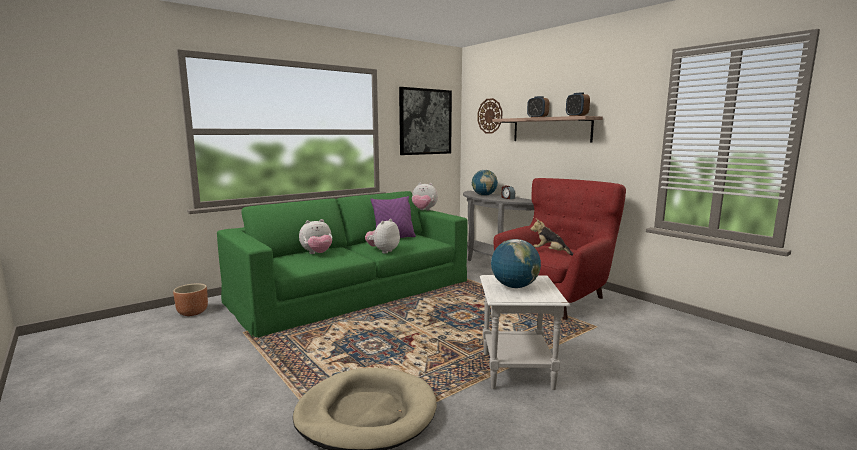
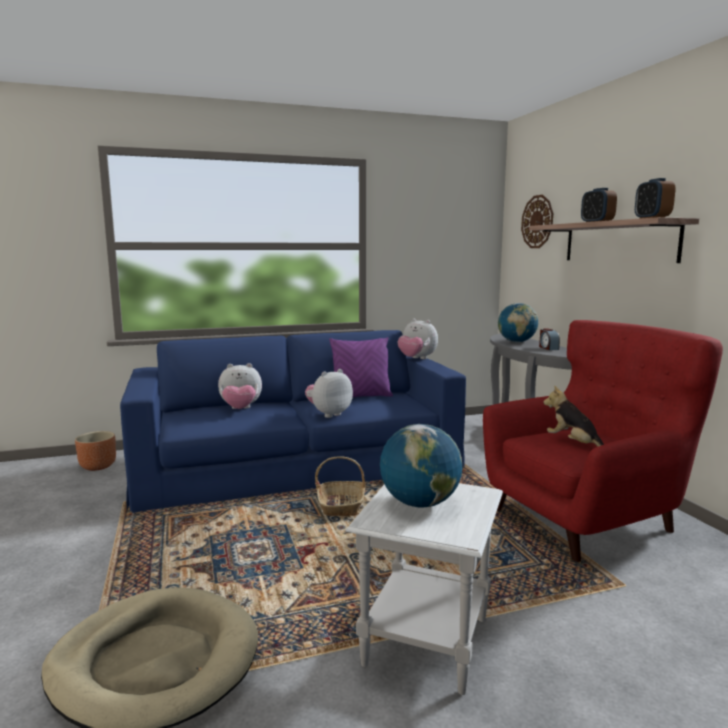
camera: 20 degrees right, 0 degrees up
green sofa [217,191,468,338] -> blue sofa [120,330,466,513]
picture [399,87,452,155] -> none
none -> basket [315,456,366,516]

